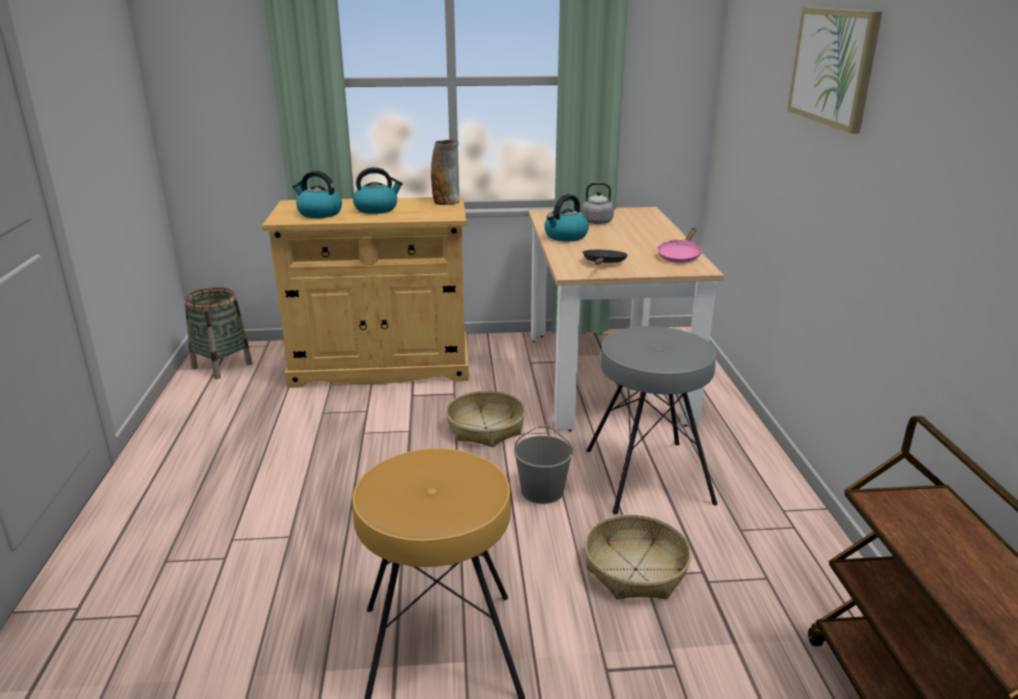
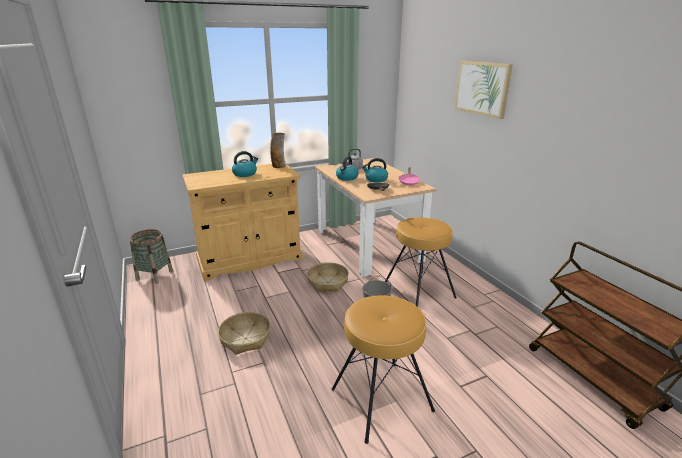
camera: 20 degrees left, 0 degrees up
kettle [293,171,342,218] -> kettle moved to [362,158,388,182]
basket [585,514,691,599] -> basket moved to [218,312,271,355]
grey stool [586,326,717,514] -> brown stool [385,217,457,307]

